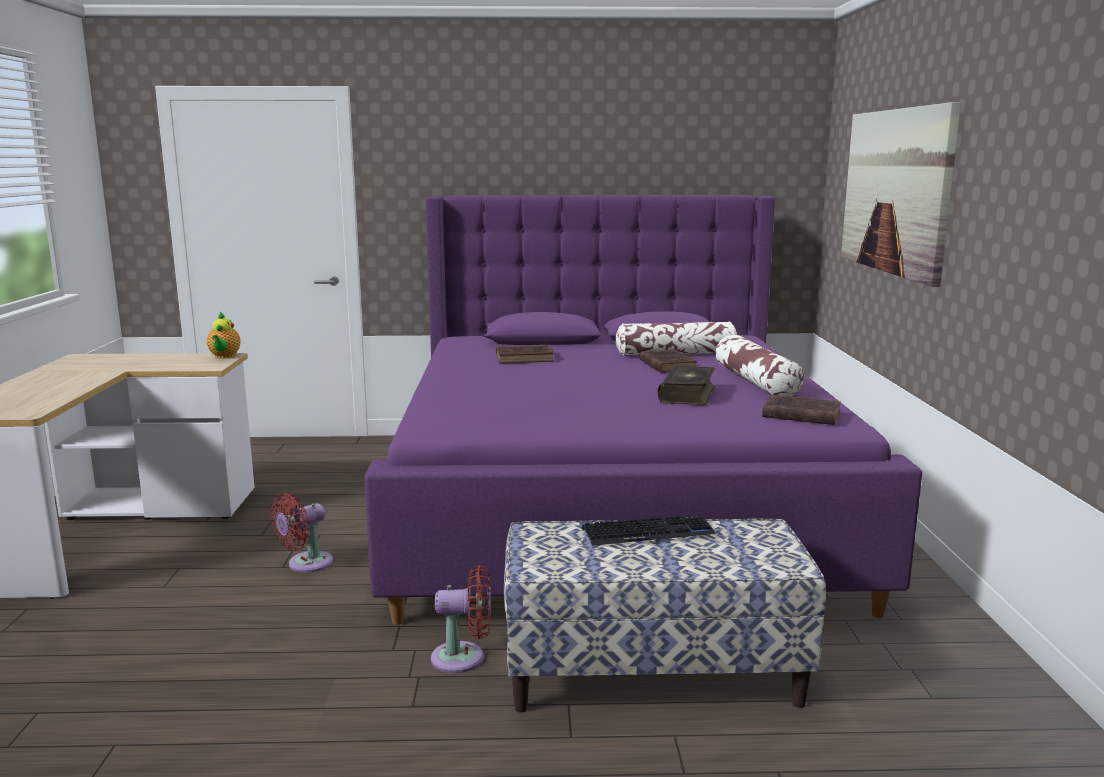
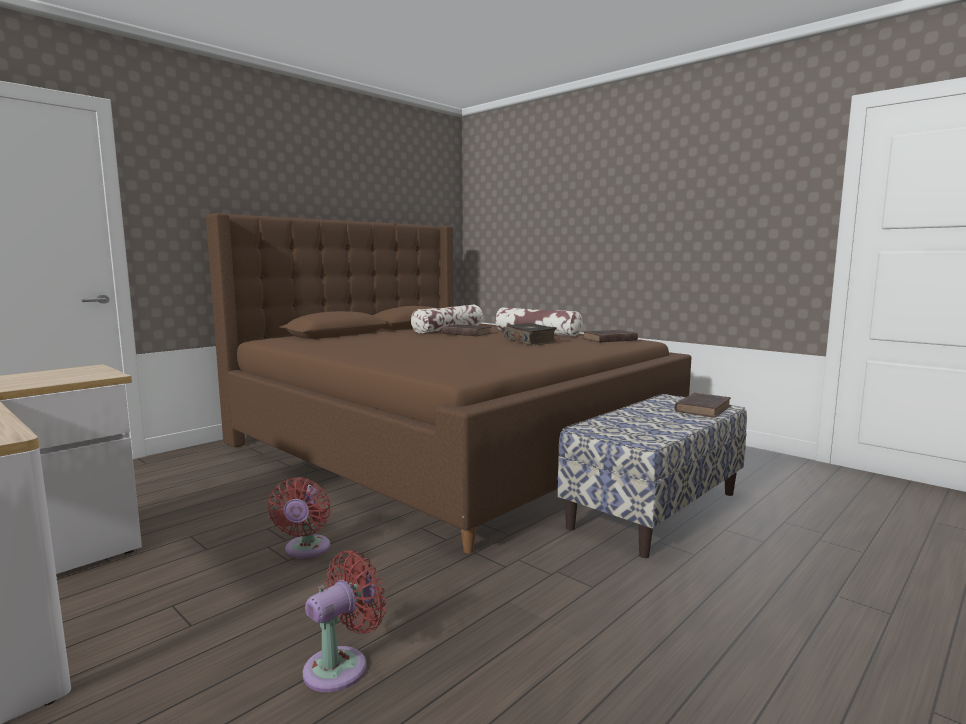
camera: 45 degrees left, 5 degrees down
teapot [207,312,240,359] -> none
purple bed [364,195,922,625] -> brown bed [206,213,691,553]
red fan [431,565,491,673] -> red fan moved to [303,550,386,692]
brown book [496,345,554,363] -> brown book moved to [675,393,731,418]
keyboard [582,515,716,546] -> none
picture [841,102,961,287] -> none

